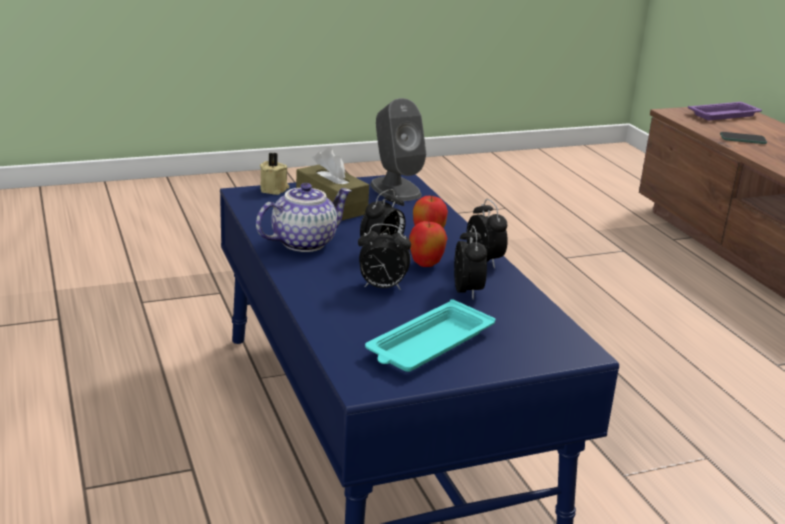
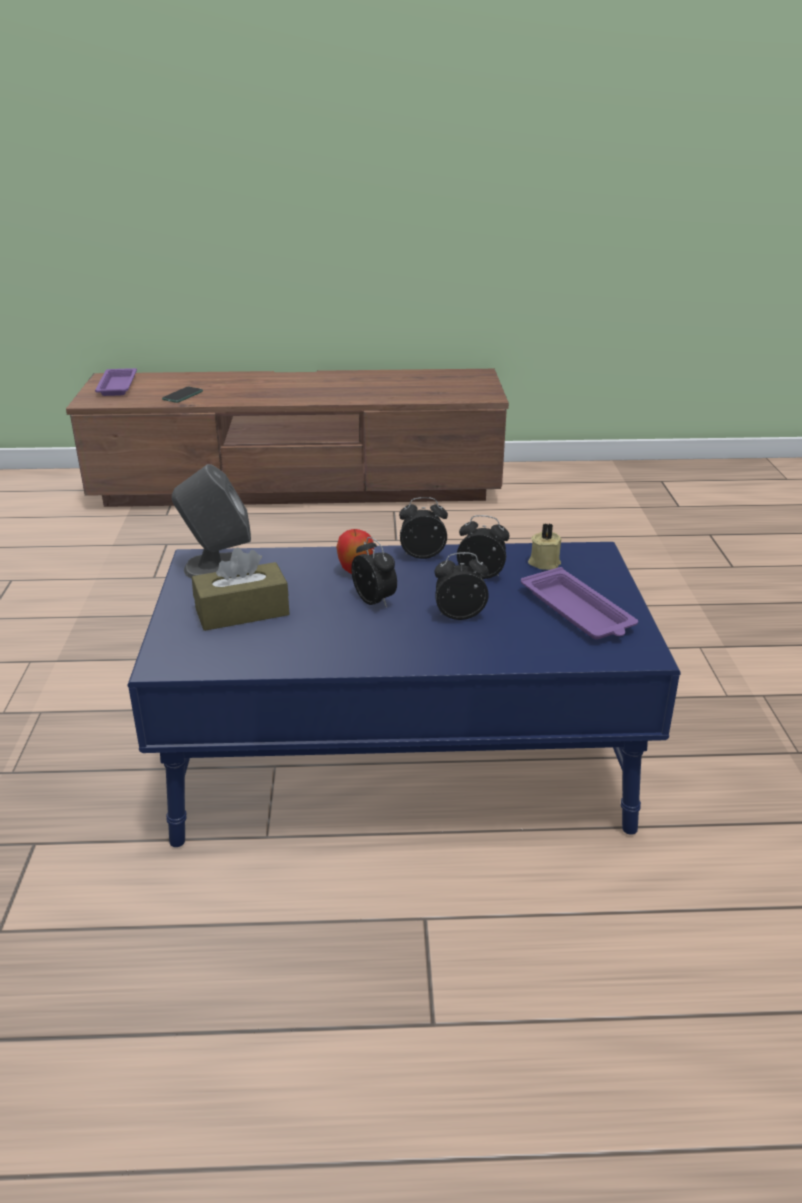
camera: 70 degrees left, 5 degrees up
teapot [256,183,352,252] -> none
beige candle [260,152,290,195] -> beige candle moved to [528,523,562,570]
alarm clock [358,224,411,290] -> alarm clock turned 120 degrees counterclockwise [435,552,489,620]
turquoise tray [365,299,495,372] -> purple tray [521,567,638,639]
apple [409,221,447,267] -> none

